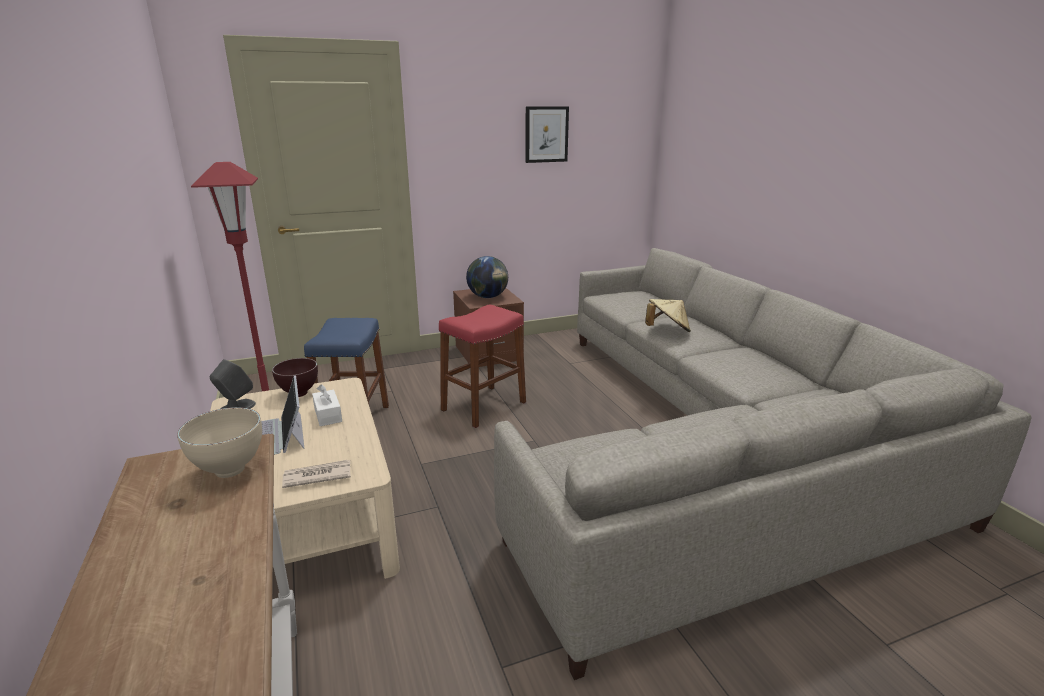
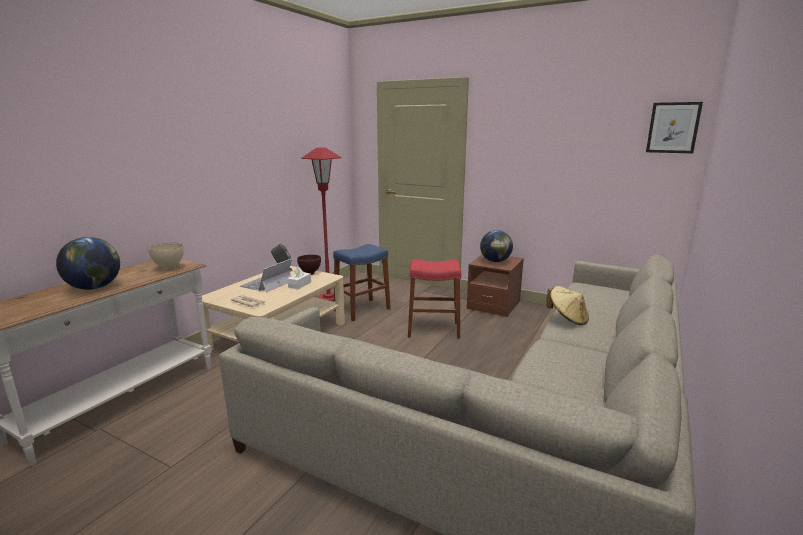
camera: 50 degrees right, 5 degrees down
picture [526,106,569,163] -> picture moved to [646,102,703,154]
none -> globe [56,237,120,290]

